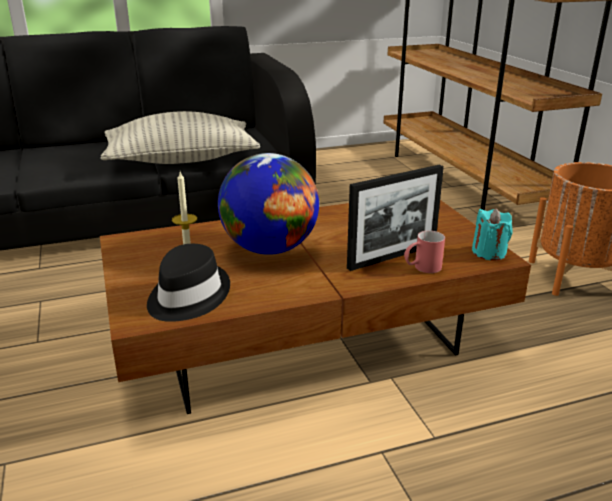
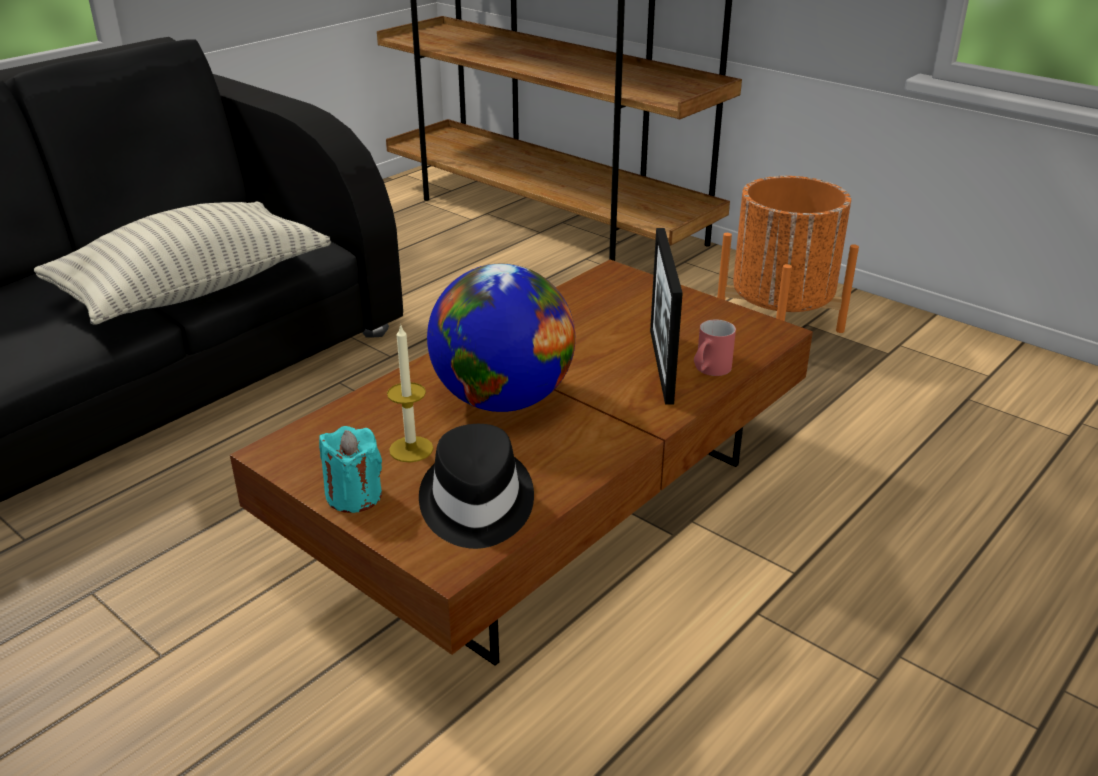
camera: 30 degrees left, 5 degrees up
picture frame [347,165,444,271] -> picture frame turned 150 degrees clockwise [650,228,683,405]
turquoise candle [472,208,513,261] -> turquoise candle moved to [319,426,382,513]

